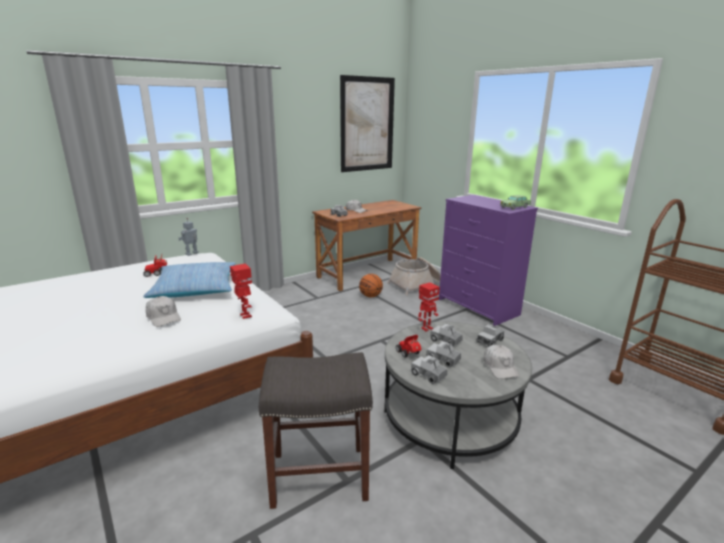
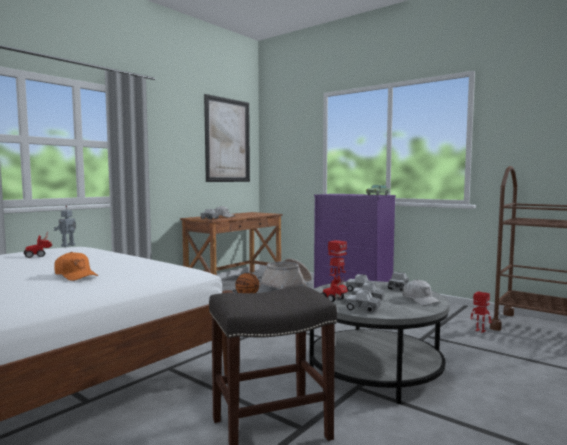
camera: 15 degrees left, 15 degrees down
pillow [143,262,236,298] -> none
white cap [146,296,181,327] -> orange cap [54,252,98,281]
toy robot [230,263,252,319] -> toy robot moved to [470,291,492,333]

